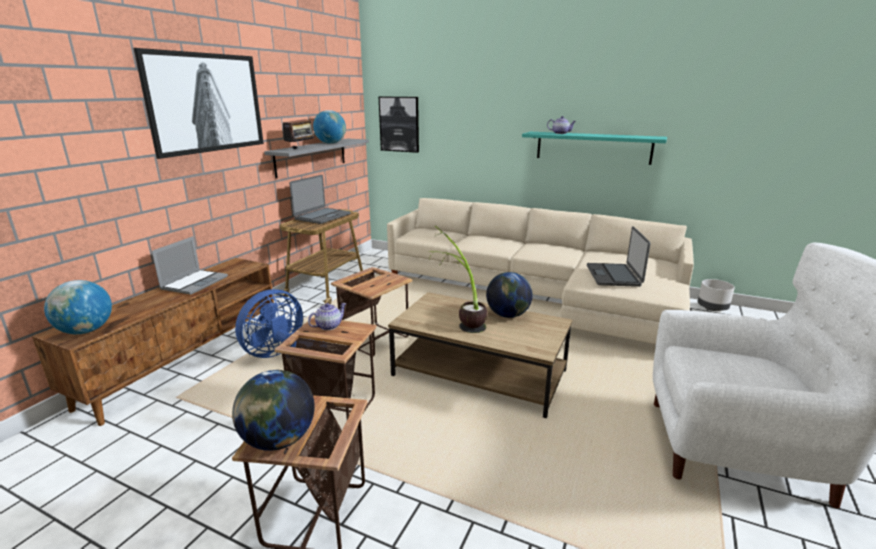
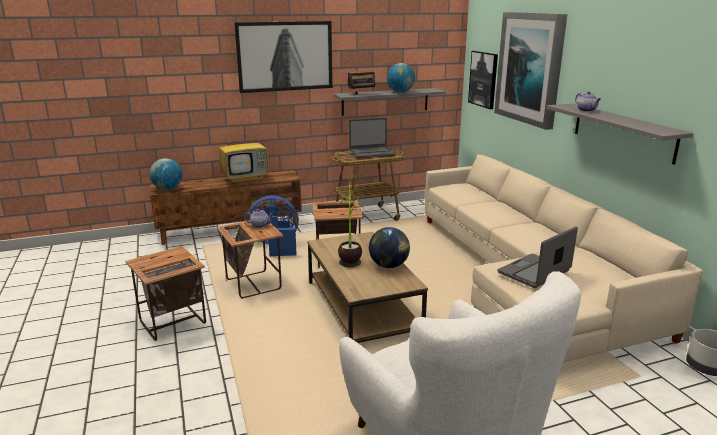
camera: 45 degrees right, 0 degrees up
laptop [152,236,228,295] -> television [219,122,269,184]
globe [232,370,315,451] -> none
turquoise shelf [522,132,667,165] -> grey shelf [546,103,694,165]
none -> picture [494,12,567,130]

